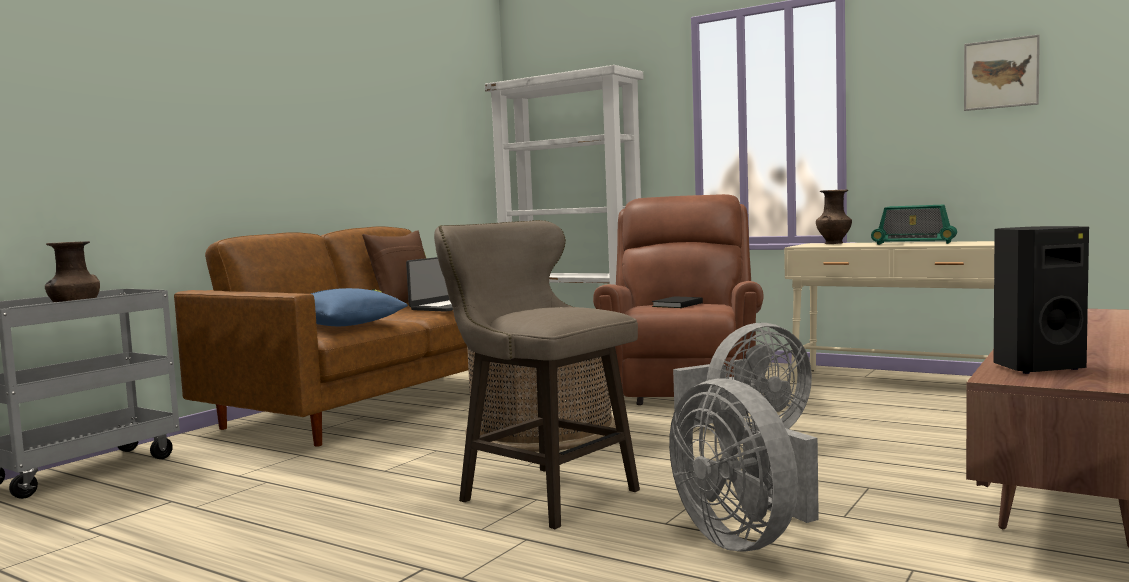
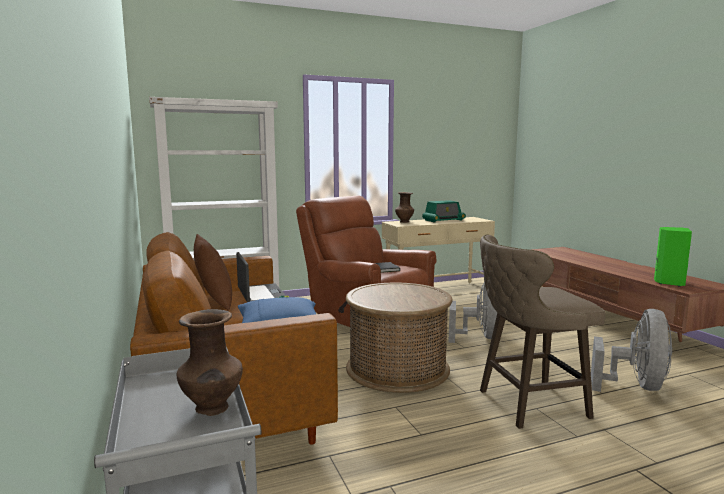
camera: 55 degrees left, 5 degrees up
grey fan [669,378,819,552] -> grey fan turned 75 degrees counterclockwise [591,309,673,392]
picture [964,34,1040,111] -> none
black speaker [994,226,1089,374] -> green speaker [654,227,692,286]

